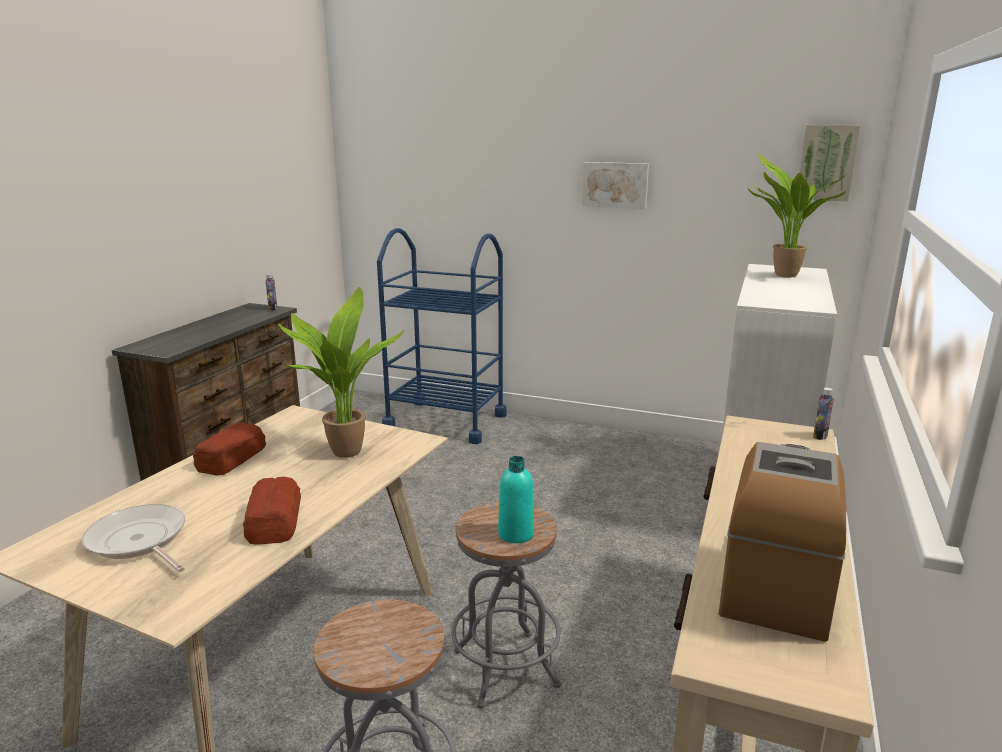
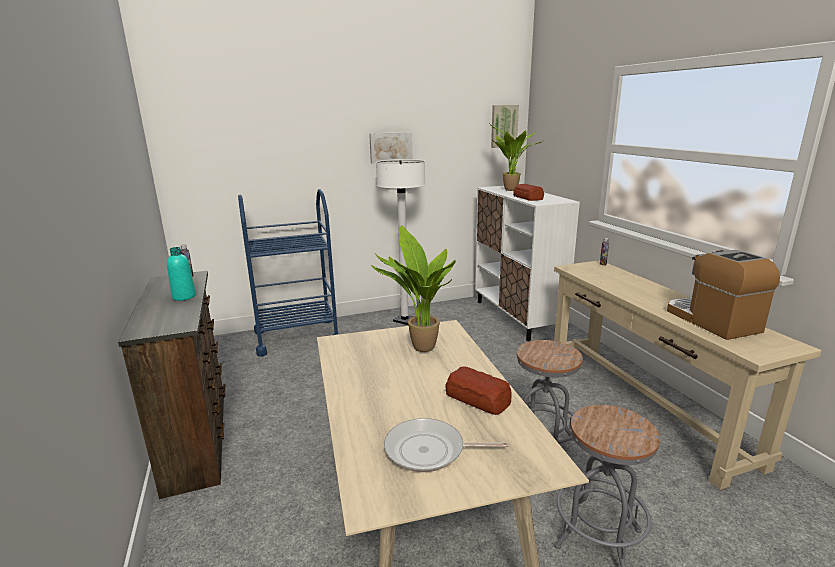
camera: 40 degrees left, 0 degrees up
bread [193,422,266,476] -> bread moved to [513,184,544,201]
turquoise bottle [498,456,534,543] -> turquoise bottle moved to [167,247,196,301]
none -> white floor lamp [376,159,425,325]

